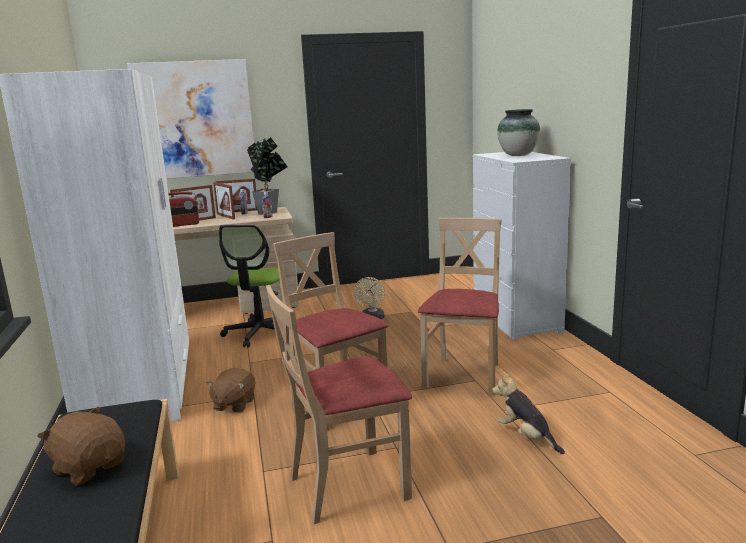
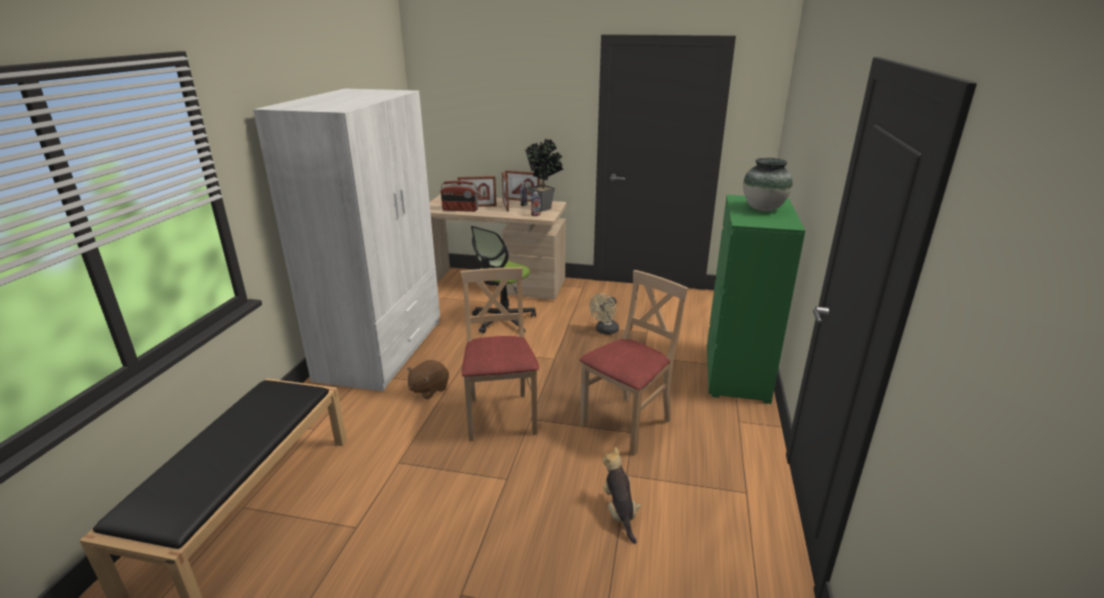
camera: 25 degrees right, 10 degrees up
brown plush toy [37,407,125,486] -> none
picture [127,59,254,179] -> none
beige chair [266,285,412,524] -> none
white dresser [473,152,571,340] -> green dresser [707,195,805,404]

